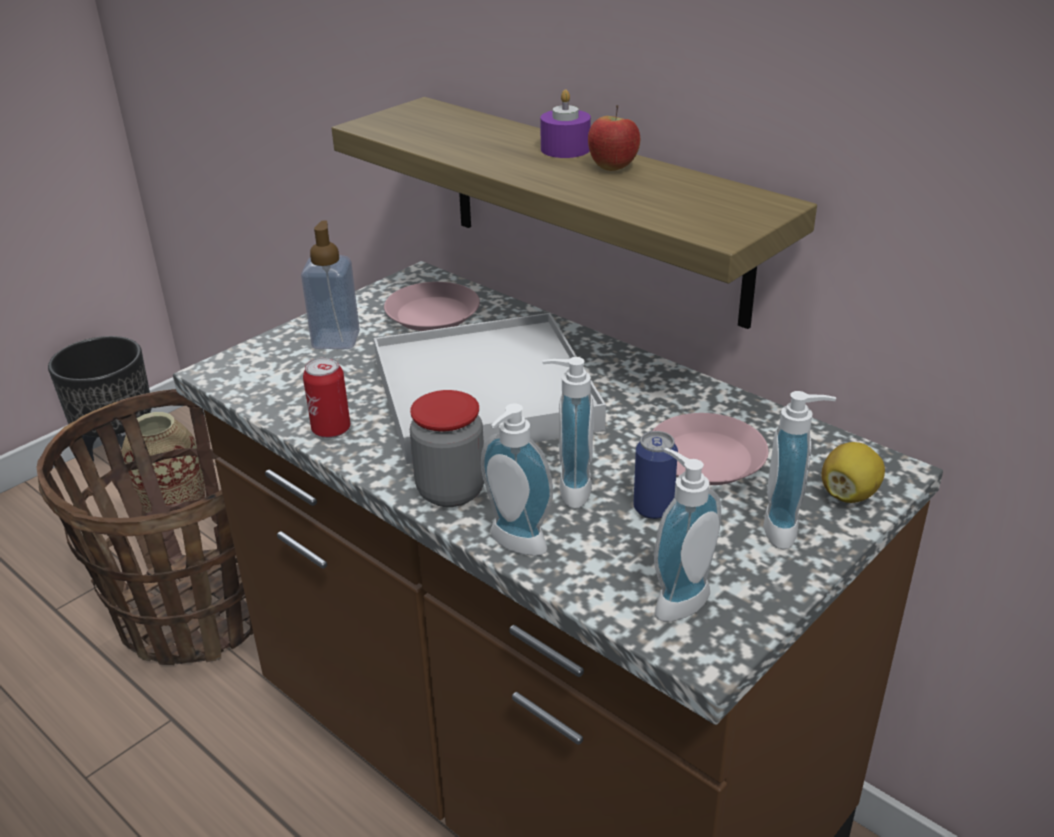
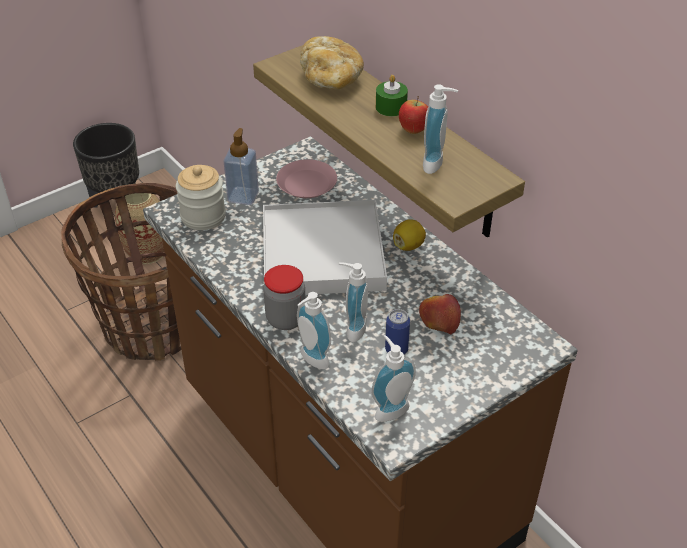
camera: 10 degrees right, 10 degrees up
can [303,357,350,438] -> none
purple candle [540,90,591,158] -> green candle [376,75,408,116]
pink plate [652,413,769,485] -> apple [419,294,461,334]
soap dispenser [763,391,836,549] -> soap dispenser moved to [423,84,458,174]
lemon [822,442,885,503] -> lemon moved to [393,219,426,251]
none -> jar [176,165,226,230]
none -> bread [300,36,364,89]

